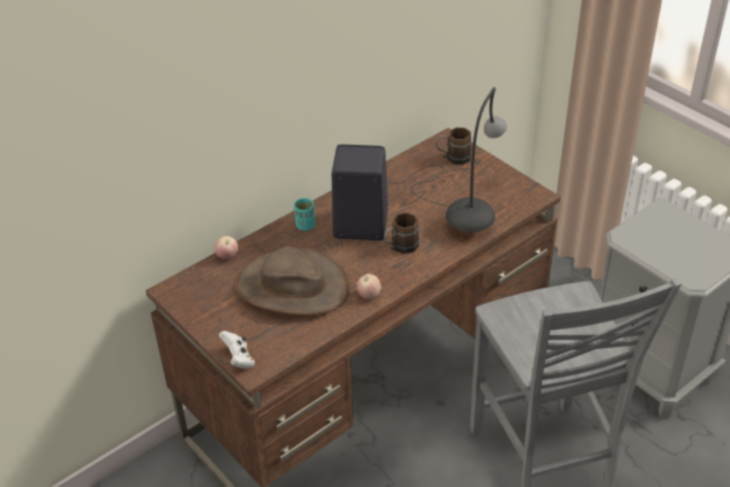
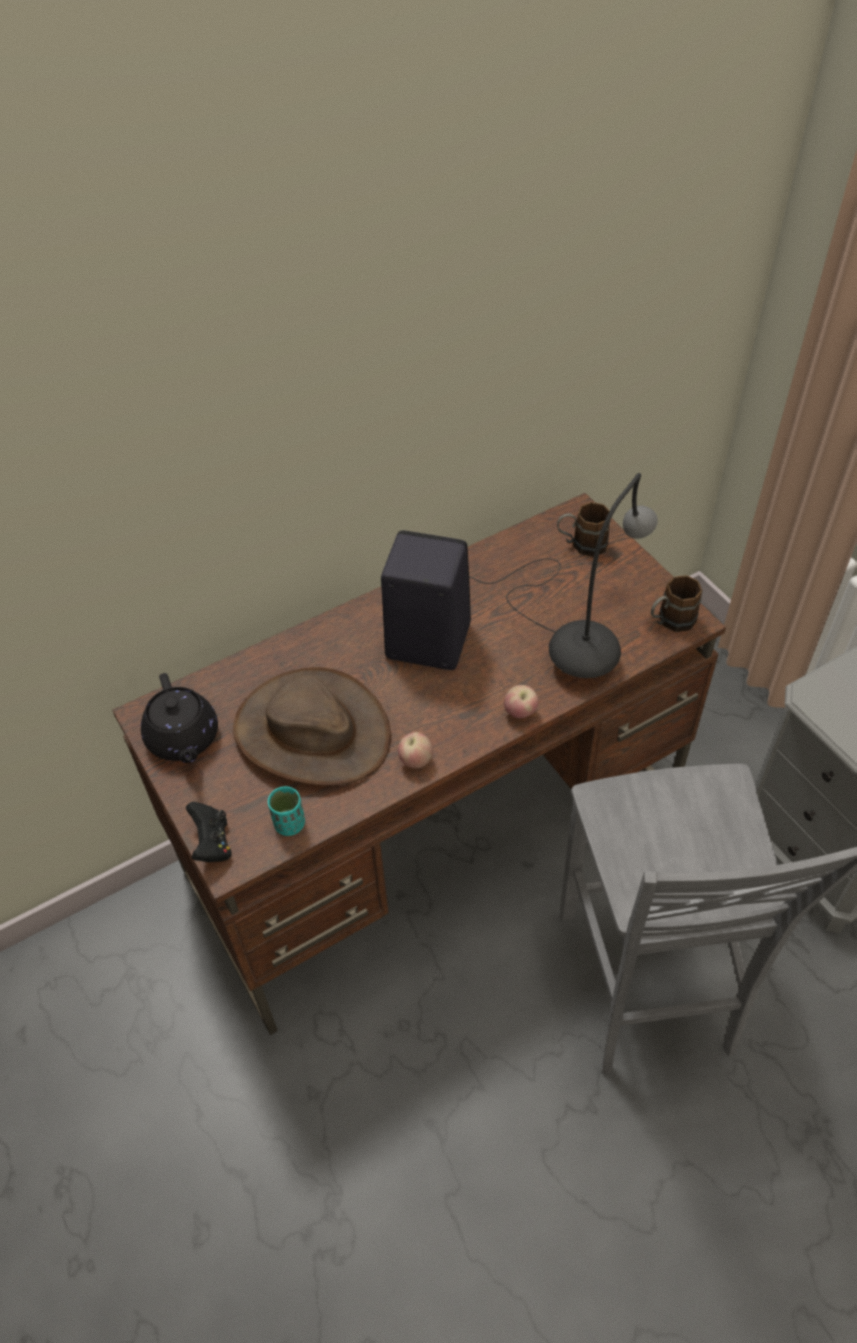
camera: 10 degrees right, 10 degrees up
apple [215,236,238,259] -> apple moved to [504,685,539,718]
white game controller [219,331,255,368] -> black game controller [186,802,232,862]
turquoise cup [294,198,315,231] -> turquoise cup moved to [268,786,305,836]
brown mug [384,212,419,254] -> brown mug moved to [651,575,702,632]
none -> black teapot [141,673,218,763]

